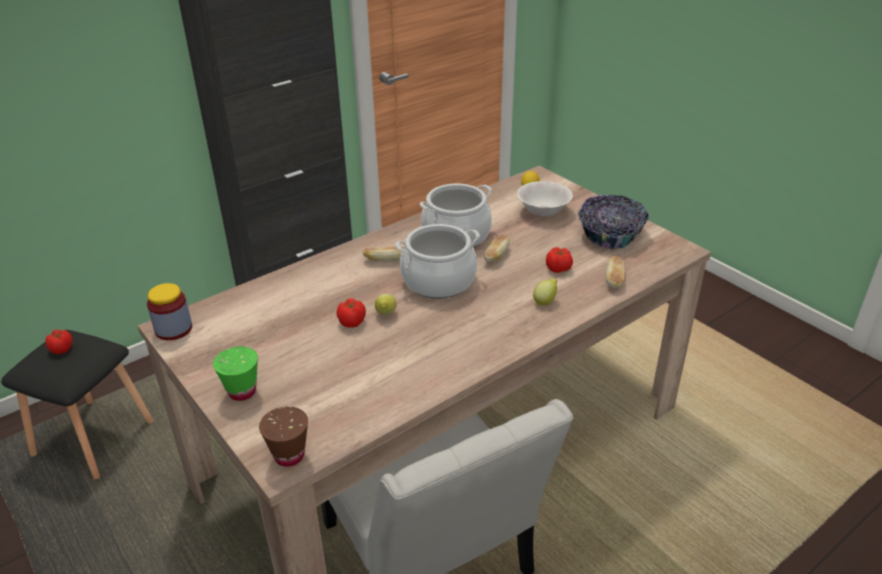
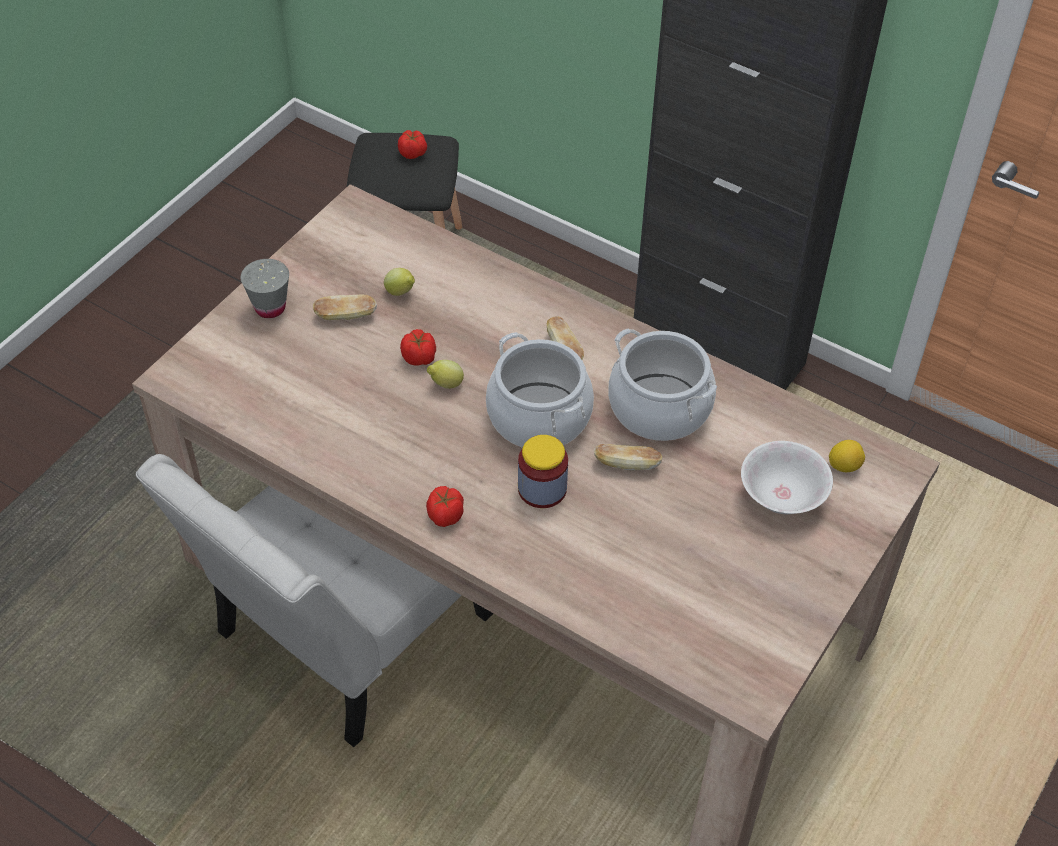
camera: 70 degrees right, 15 degrees up
jar [147,283,192,340] -> jar moved to [518,435,568,508]
green cup [213,346,258,401] -> grey cup [241,259,289,318]
brown cup [259,407,308,467] -> none
lemon [533,278,557,306] -> lemon moved to [384,268,415,296]
tomato [546,247,573,273] -> tomato moved to [426,486,464,527]
bowl [578,195,650,249] -> none
bread [605,256,625,288] -> bread moved to [313,295,377,320]

